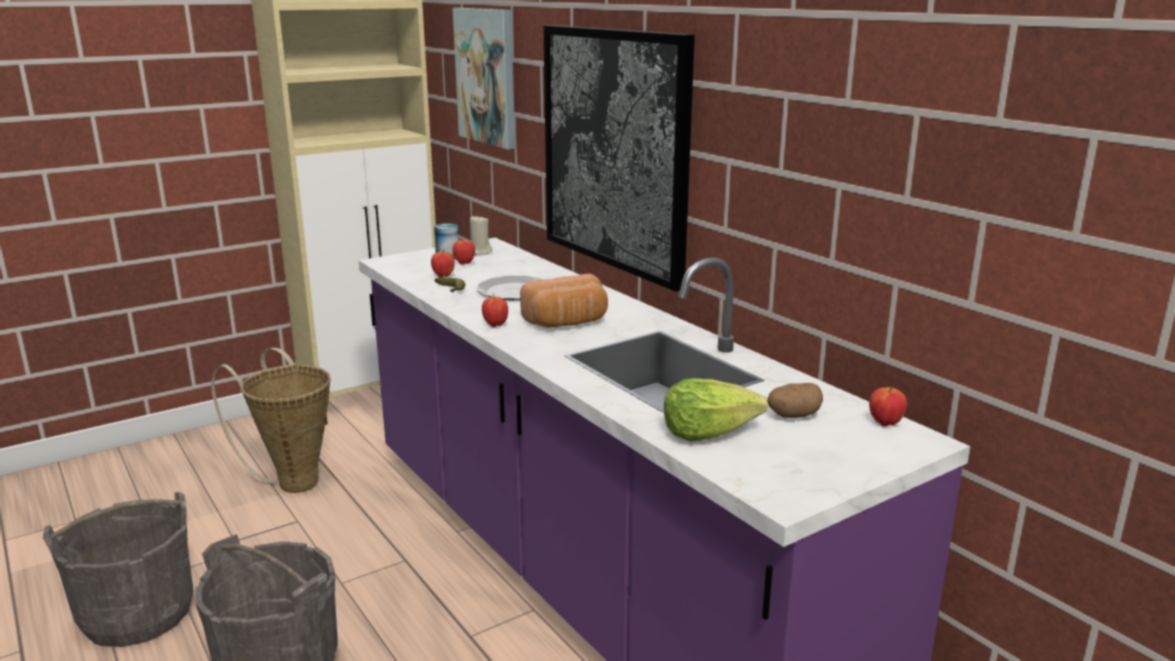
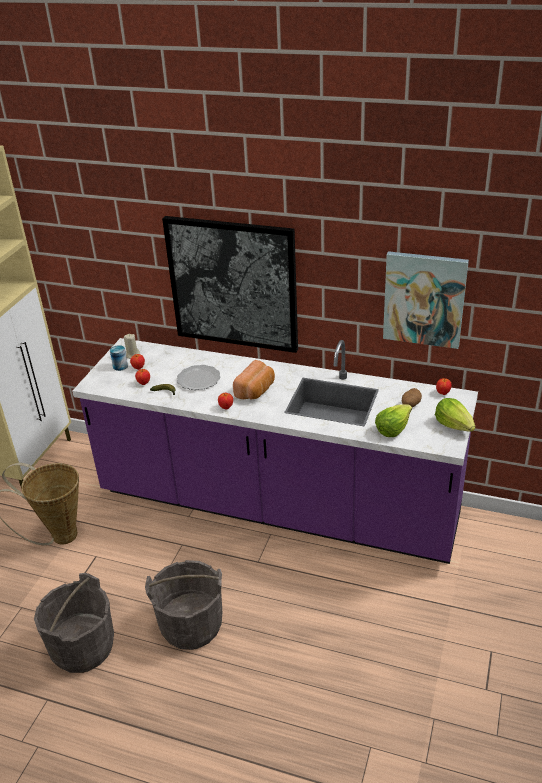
camera: 35 degrees left, 15 degrees up
picture [453,8,515,149] -> picture moved to [383,251,469,349]
none -> lettuce [435,398,475,432]

